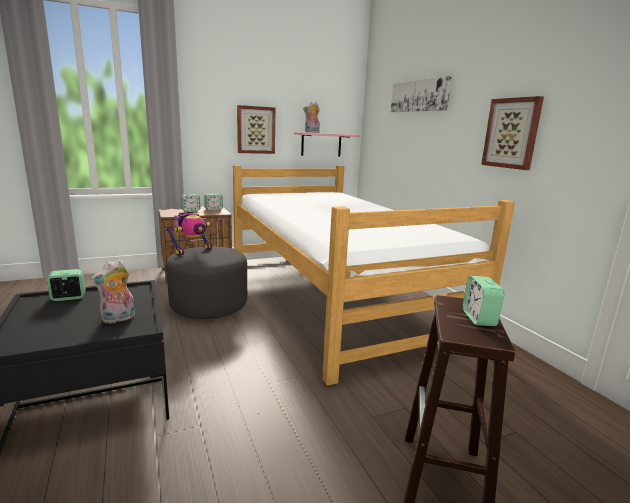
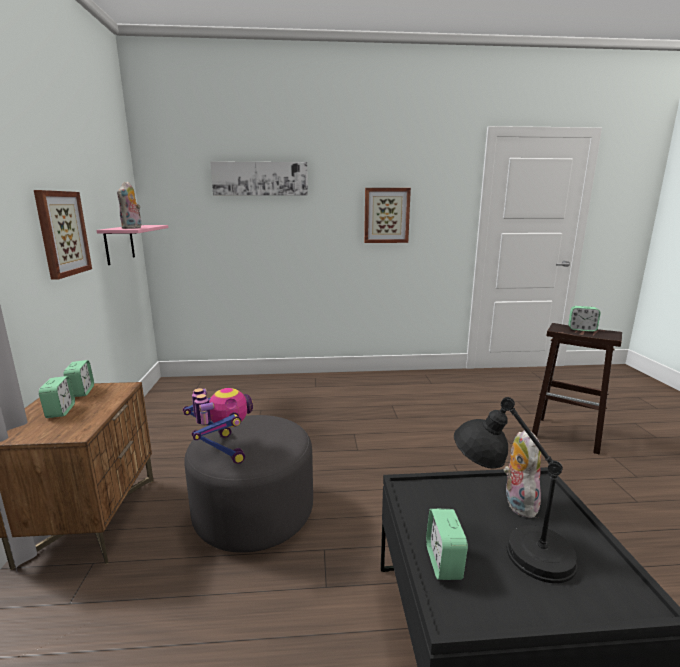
camera: 70 degrees left, 0 degrees up
plush toy [90,259,135,324] -> plush toy turned 150 degrees counterclockwise [503,429,541,518]
bed [233,165,515,386] -> none
none -> black table lamp [454,397,577,583]

